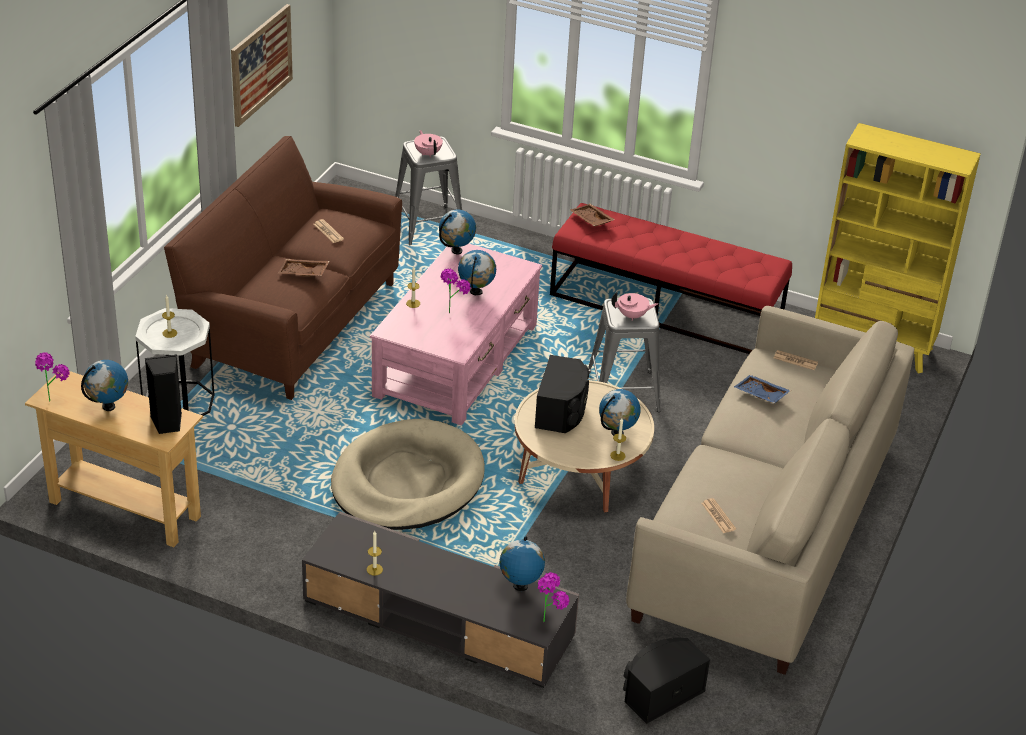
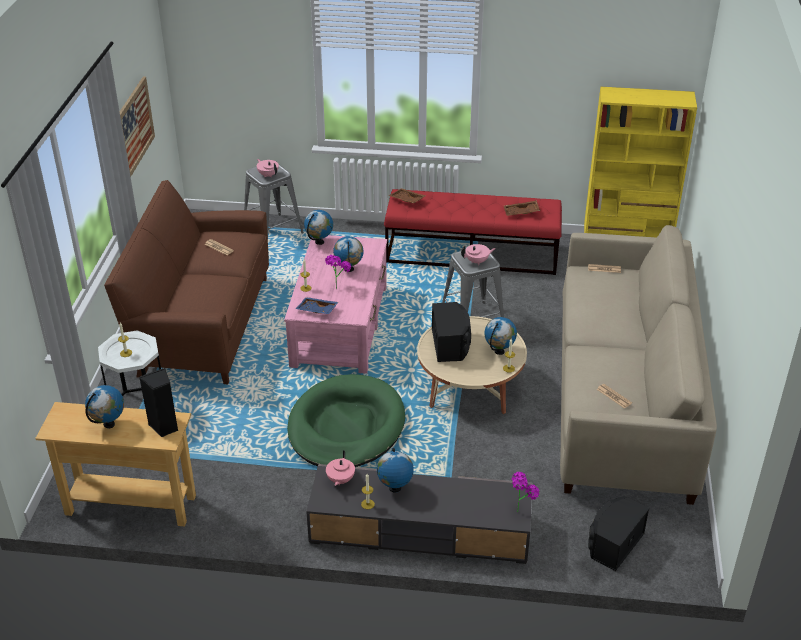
camera: 15 degrees left, 0 degrees up
potted plant [35,352,70,402] -> none
brown tray [278,259,329,276] -> brown tray moved to [504,200,540,216]
beige dog bed [331,419,485,530] -> green dog bed [287,374,405,467]
globe [500,536,545,591] -> globe moved to [377,448,414,492]
blue tray [734,375,791,403] -> blue tray moved to [296,297,339,314]
none -> pink teapot [326,450,355,486]

